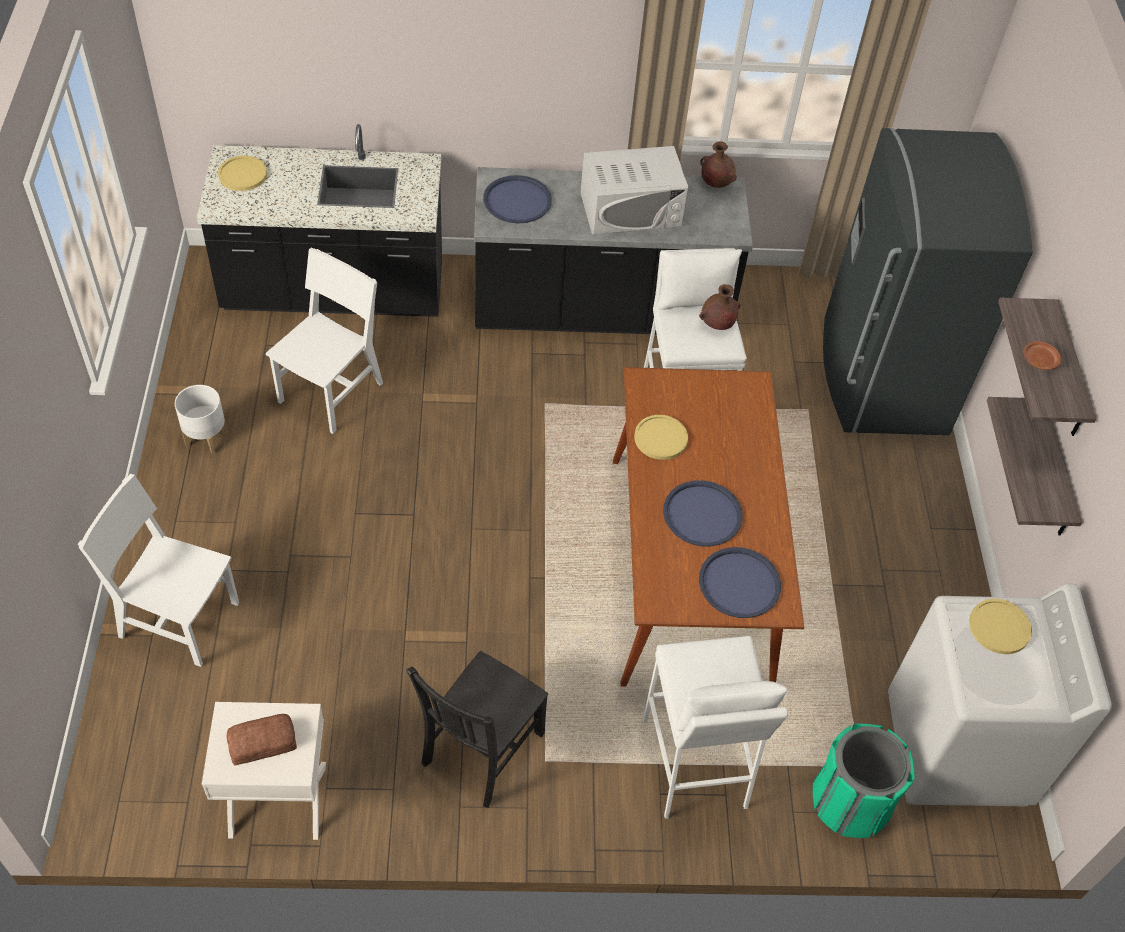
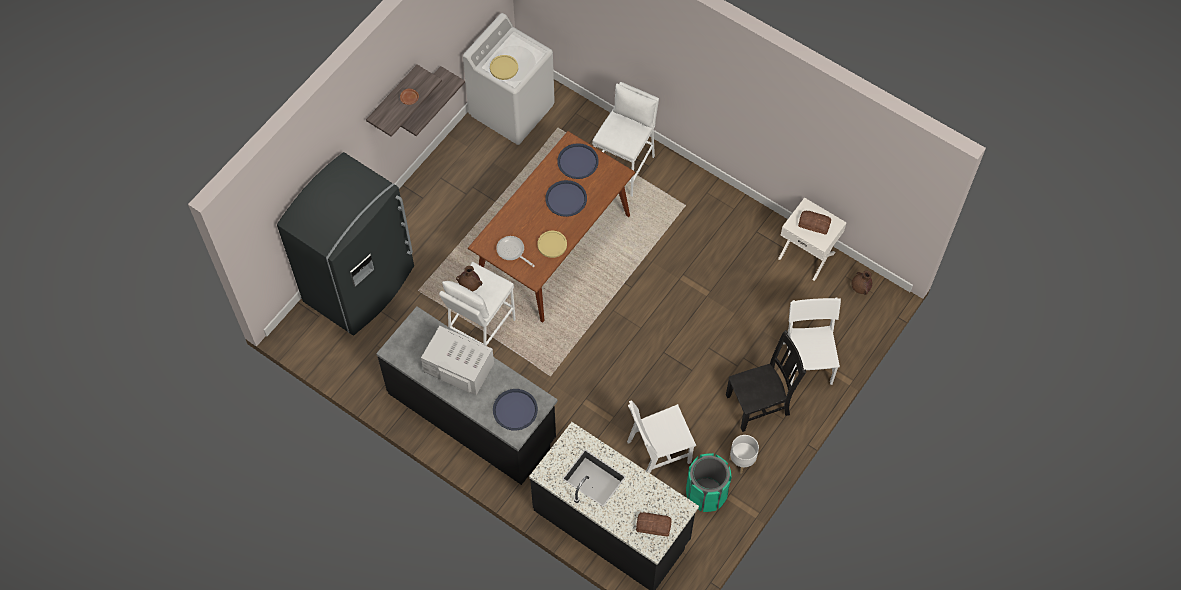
camera: 140 degrees left, 10 degrees up
white chair [78,474,239,667] -> white chair turned 150 degrees counterclockwise [783,298,841,386]
yellow plate [218,156,267,191] -> bread [636,512,672,537]
black chair [406,651,548,808] -> black chair moved to [726,330,806,432]
brown vase [700,141,737,188] -> brown vase moved to [851,270,872,295]
green trash can [813,724,914,838] -> green trash can moved to [686,453,731,512]
none -> frying pan [496,236,535,267]

